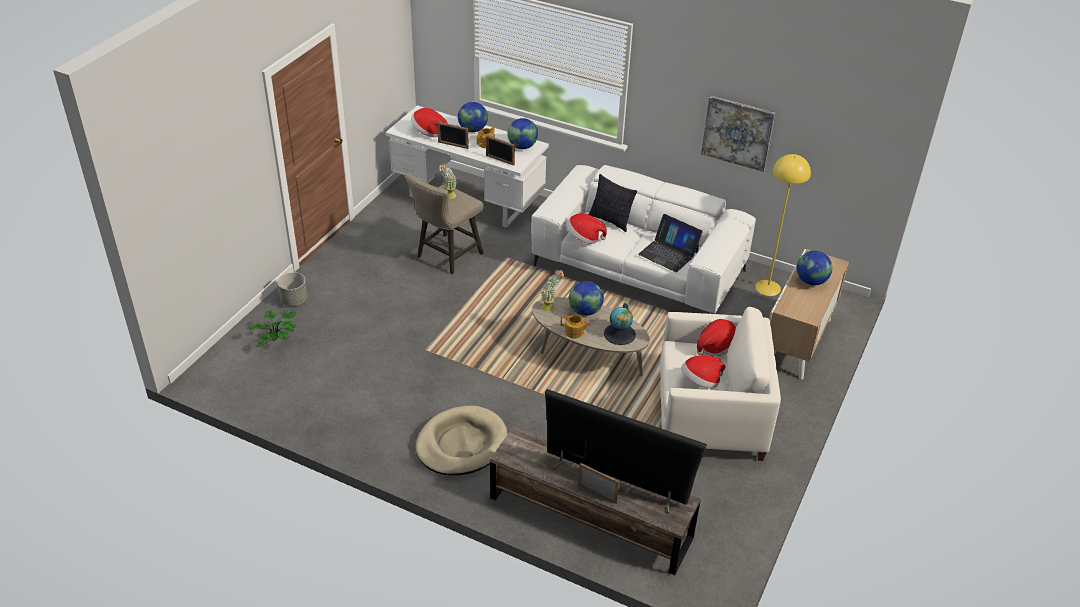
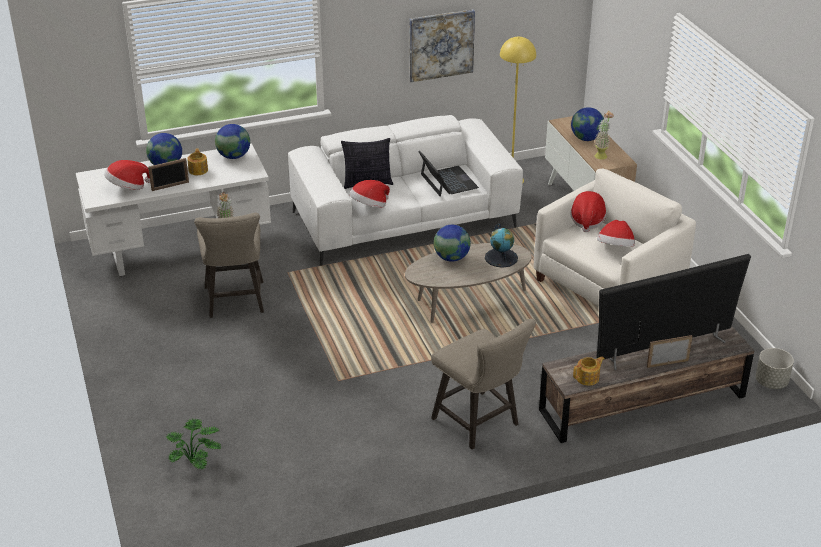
camera: 45 degrees left, 5 degrees down
grey planter [277,272,308,306] -> grey planter moved to [756,348,794,389]
beige dog bed [416,406,508,475] -> beige stool [431,319,536,450]
picture frame [486,135,515,166] -> none
potted plant [541,270,564,312] -> potted plant moved to [595,111,614,159]
teapot [561,315,591,338] -> teapot moved to [573,356,605,386]
laptop [638,214,703,272] -> laptop turned 105 degrees counterclockwise [419,151,479,197]

